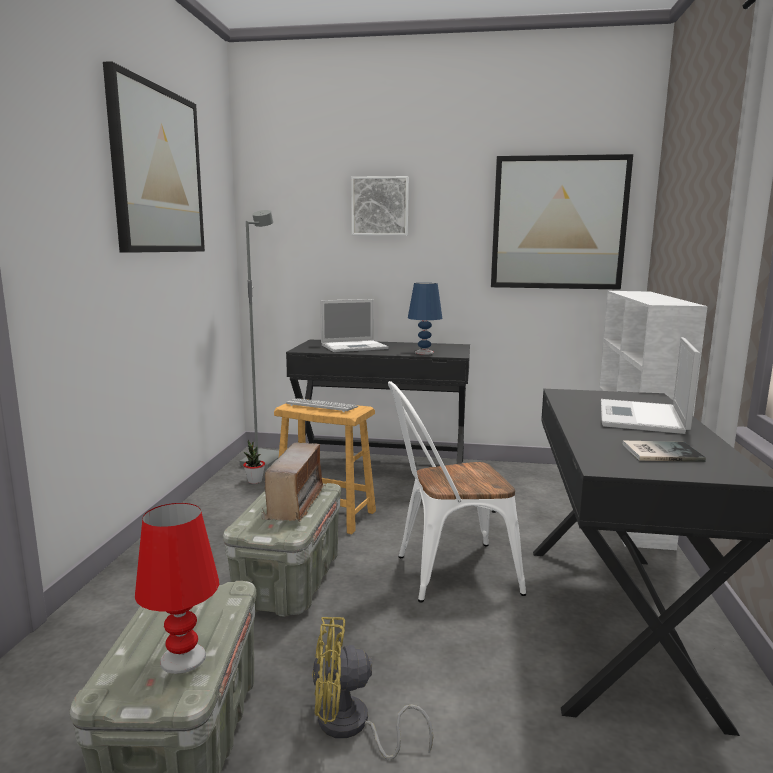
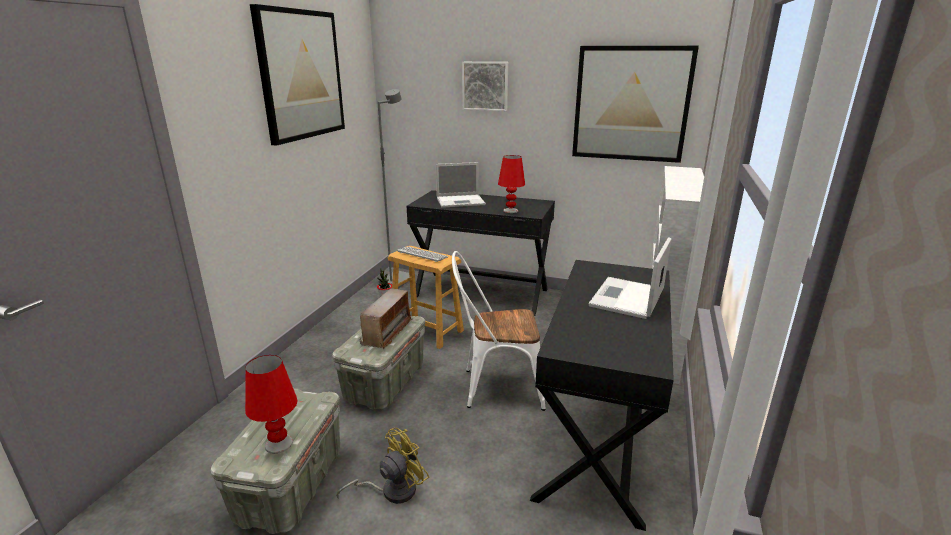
camera: 10 degrees right, 10 degrees up
yellow fan [312,617,433,760] -> yellow fan turned 135 degrees clockwise [336,428,429,504]
blue table lamp [408,283,442,355] -> red table lamp [498,155,525,213]
book [623,441,706,462] -> none

